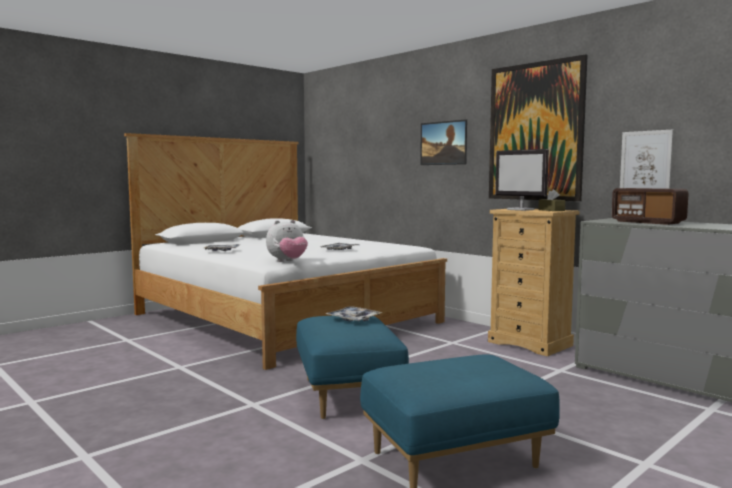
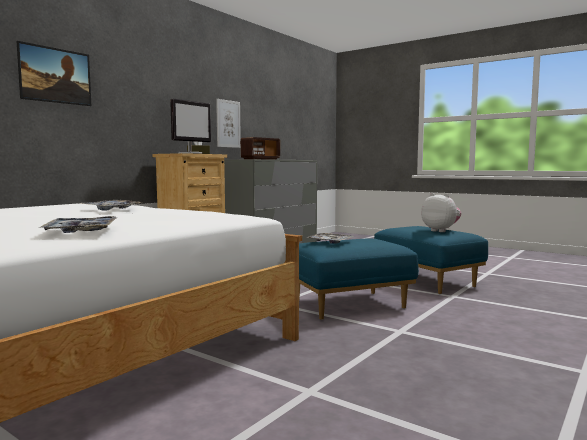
camera: 100 degrees left, 0 degrees up
plush toy [266,220,308,262] -> plush toy moved to [421,193,461,232]
picture [489,54,588,201] -> none

